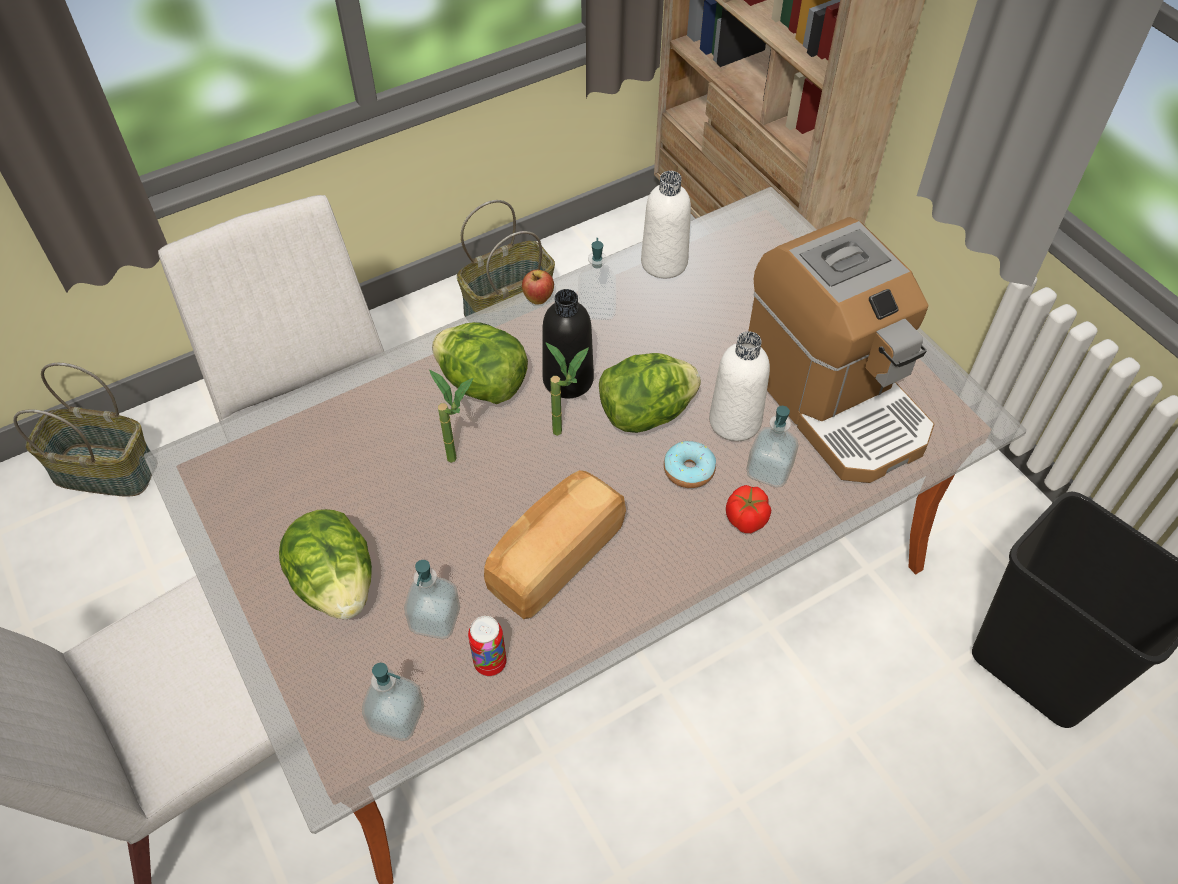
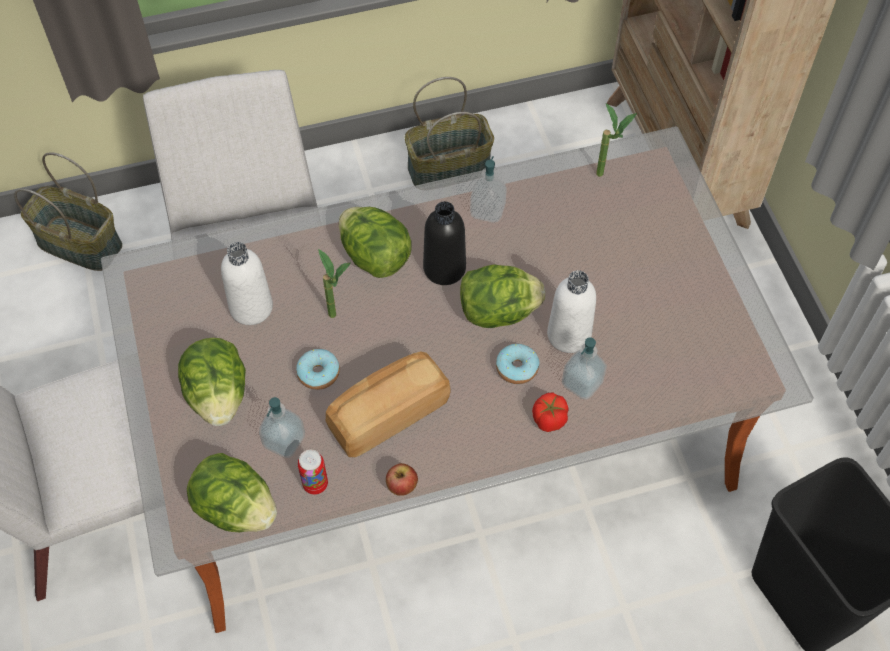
camera: 15 degrees right, 5 degrees up
soap dispenser [362,663,424,741] -> lettuce [187,453,277,532]
apple [522,270,554,305] -> apple moved to [386,463,418,496]
potted plant [546,343,589,436] -> potted plant moved to [596,103,637,177]
white bottle [641,171,691,278] -> white bottle moved to [221,242,273,325]
coffee machine [749,217,934,483] -> none
none -> donut [296,349,340,390]

